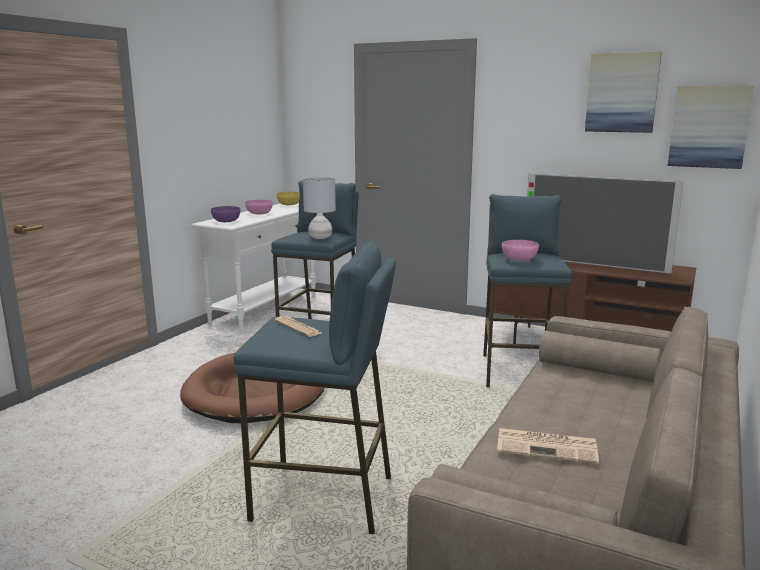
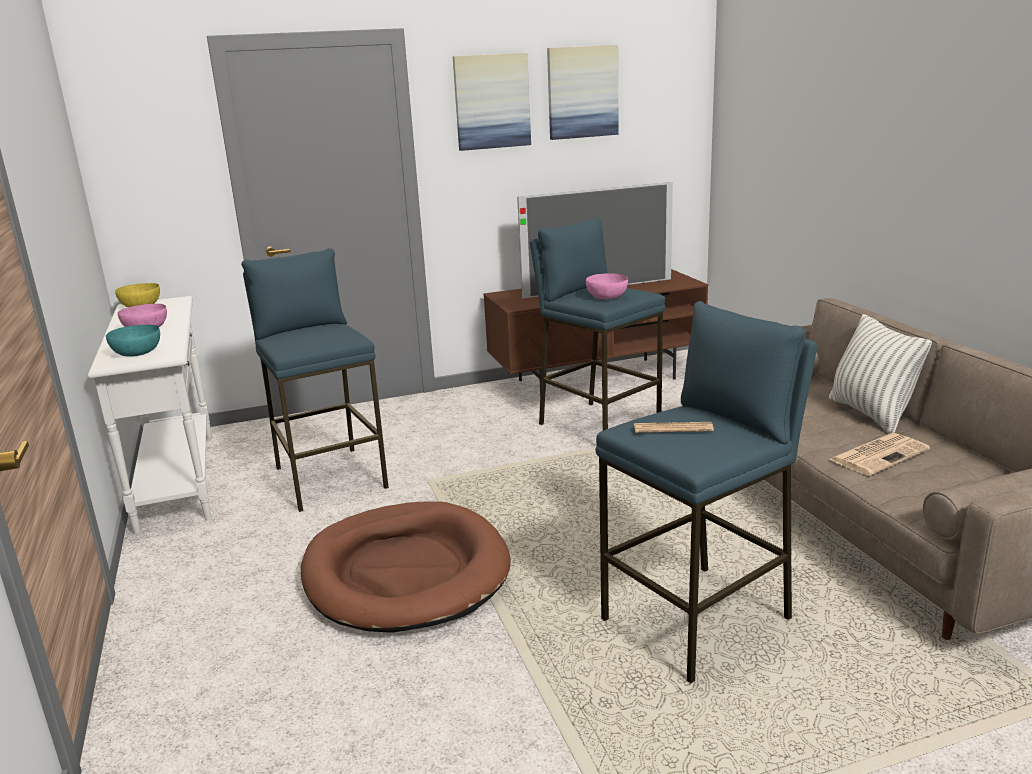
camera: 45 degrees left, 5 degrees up
purple bowl [211,206,240,222] -> turquoise bowl [106,325,160,357]
grey table lamp [303,177,336,239] -> none
picture [668,85,754,169] -> picture moved to [453,53,531,151]
none -> pillow [829,314,932,433]

